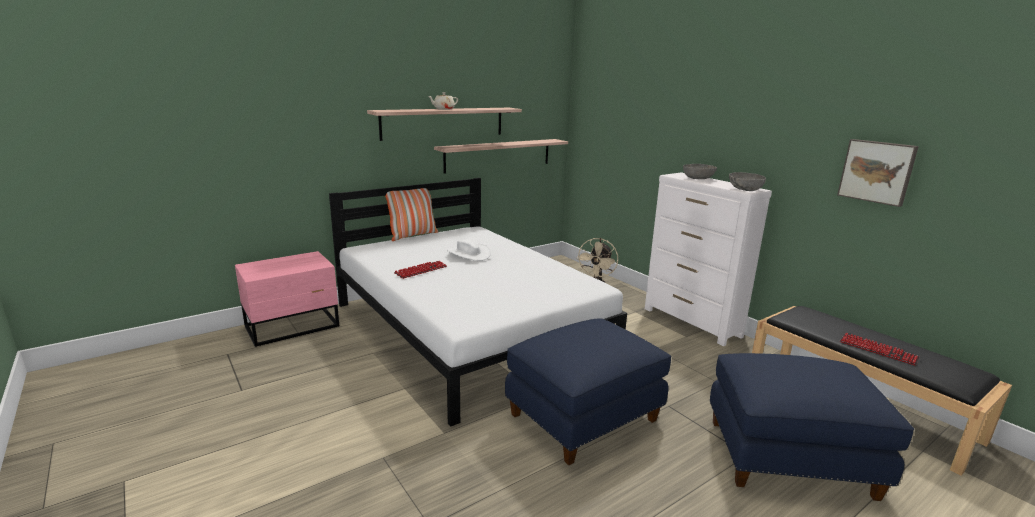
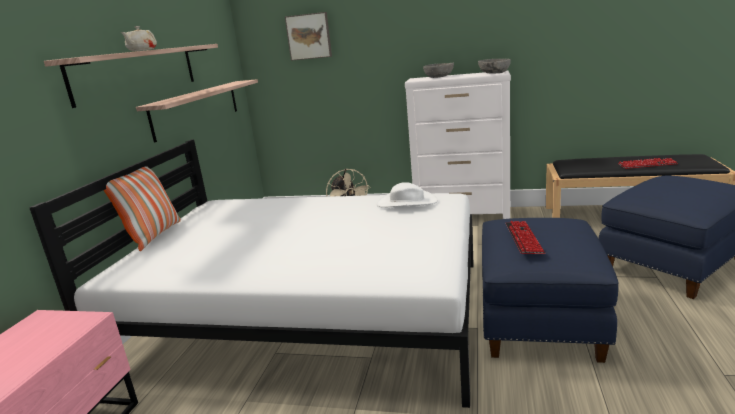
camera: 40 degrees left, 0 degrees up
keyboard [394,261,447,279] -> keyboard moved to [505,221,545,254]
white hat [447,238,491,261] -> white hat moved to [376,182,438,207]
picture [837,139,919,207] -> picture moved to [285,12,332,61]

